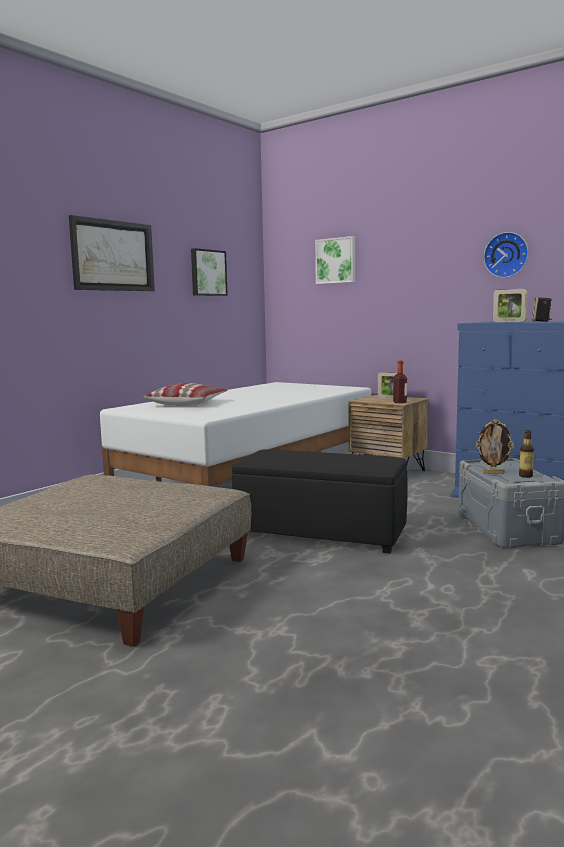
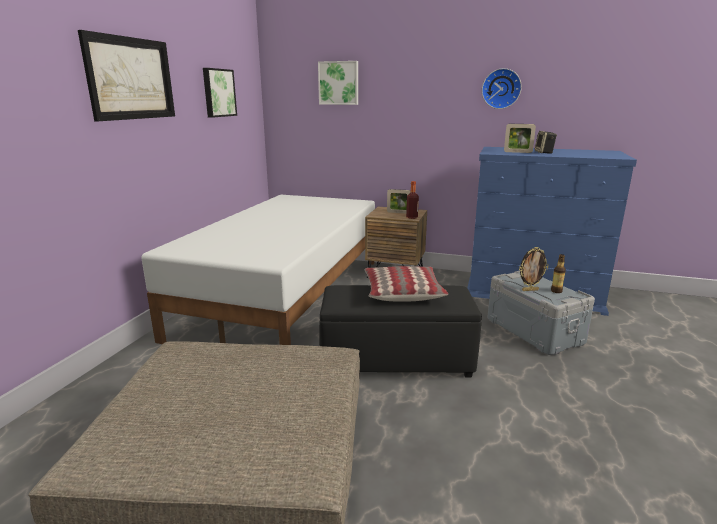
camera: 20 degrees left, 10 degrees up
pillow [144,383,227,406] -> pillow moved to [364,266,448,302]

